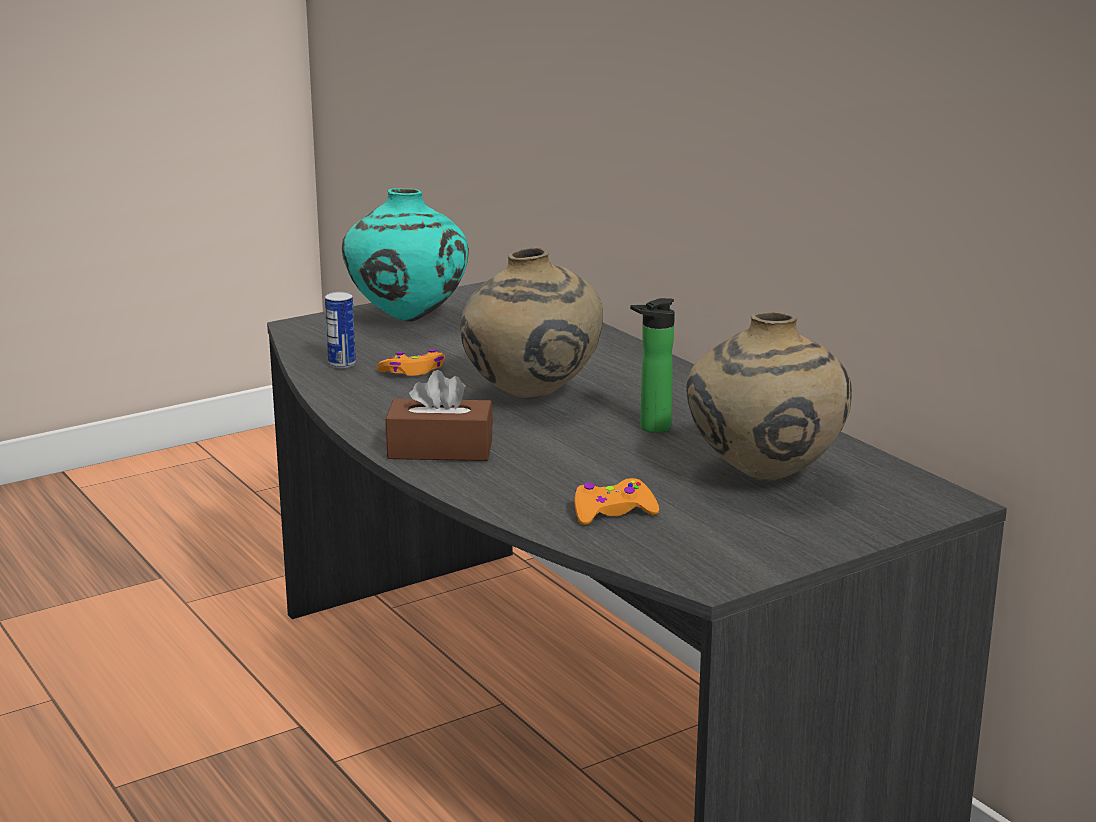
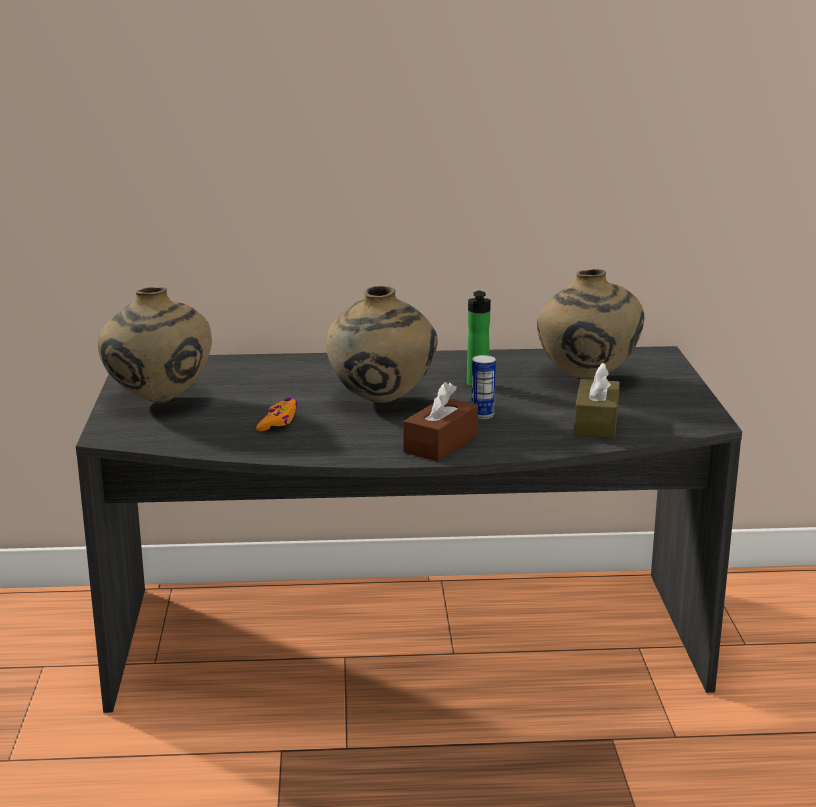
camera: 60 degrees left, 0 degrees up
can [325,292,356,368] -> can moved to [471,355,496,419]
turquoise vase [342,188,469,321] -> beige vase [98,287,212,403]
orange game controller [574,478,659,525] -> brown tissue box [574,363,620,439]

